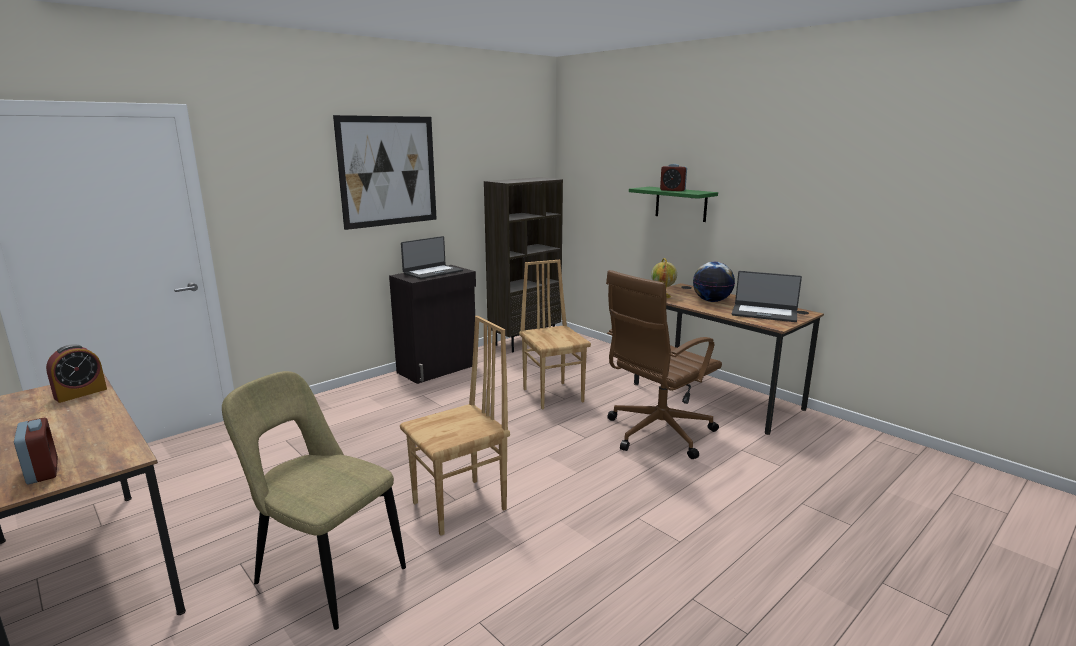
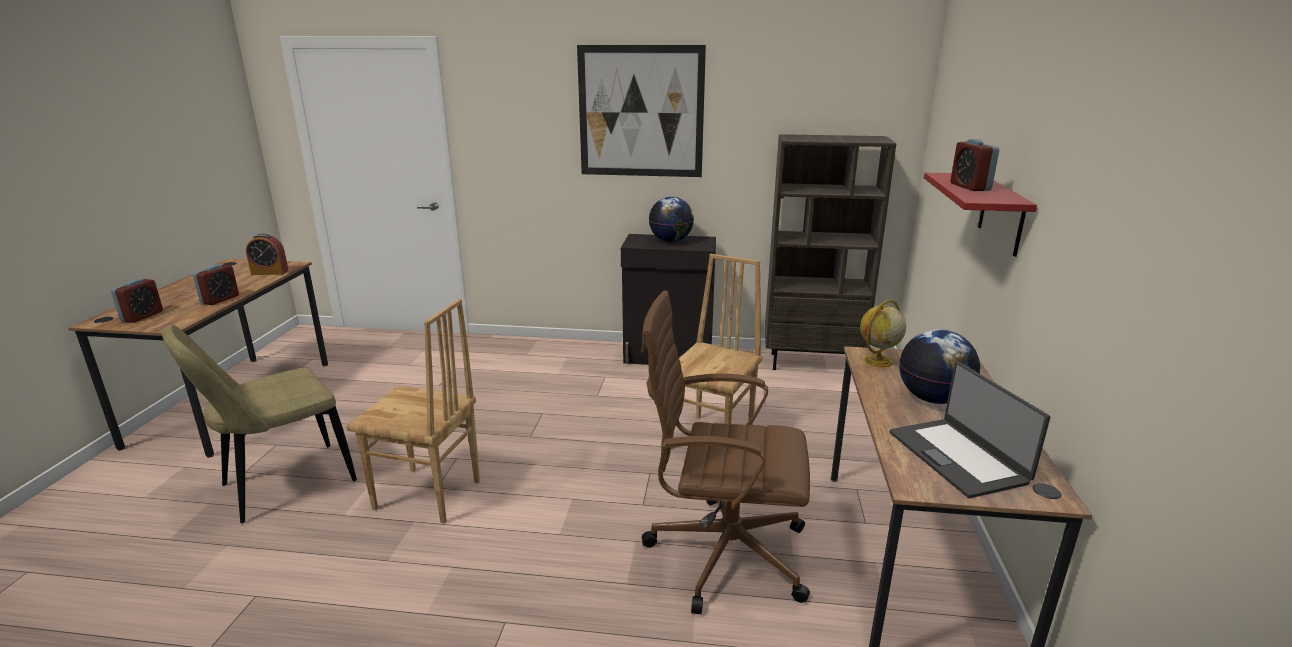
camera: 50 degrees right, 5 degrees up
beige chair [222,371,406,630] -> beige chair turned 120 degrees counterclockwise [162,325,357,523]
laptop [401,236,463,279] -> globe [649,197,694,242]
green shelf [629,187,718,222] -> red shelf [924,173,1037,257]
none -> alarm clock [193,264,239,305]

